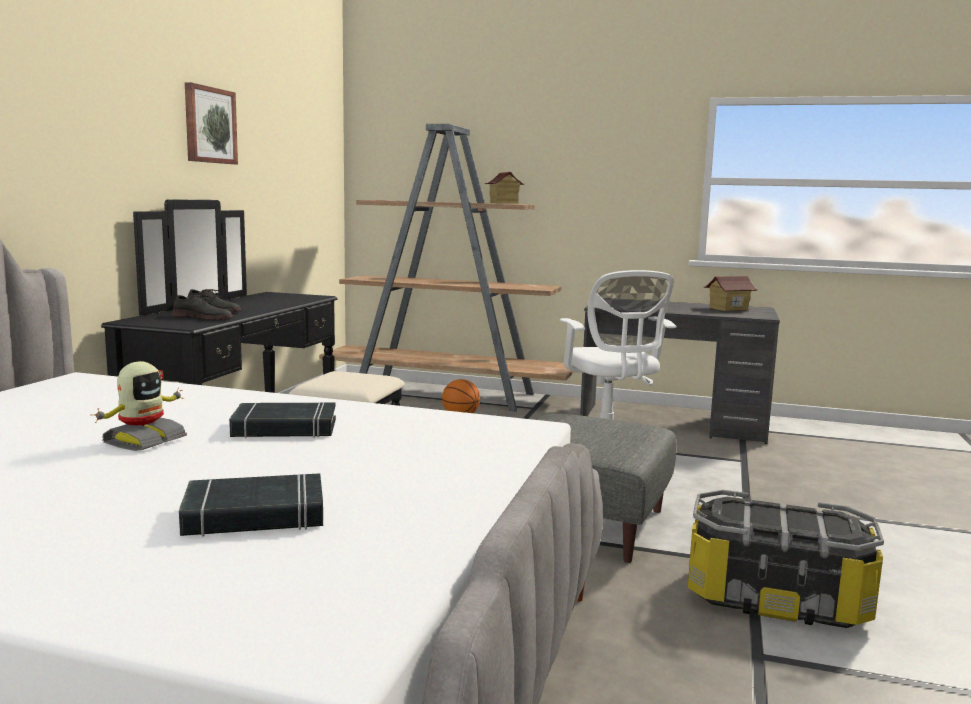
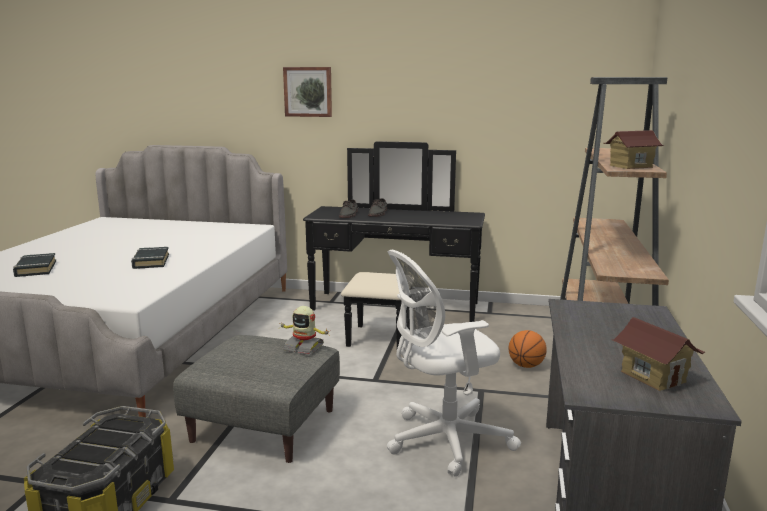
camera: 85 degrees right, 5 degrees up
toy robot [94,361,187,451] -> toy robot moved to [279,306,330,355]
picture [185,82,238,164] -> picture moved to [283,67,332,117]

